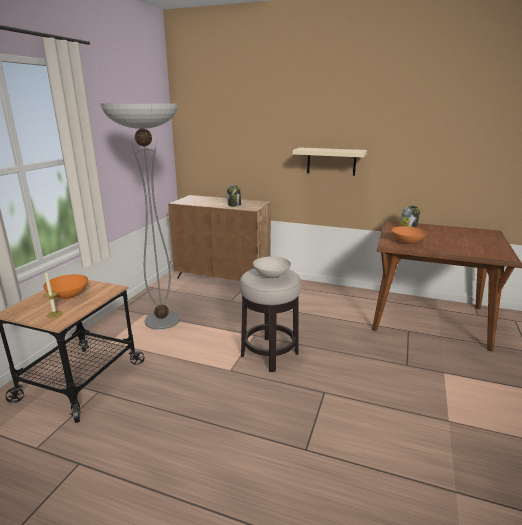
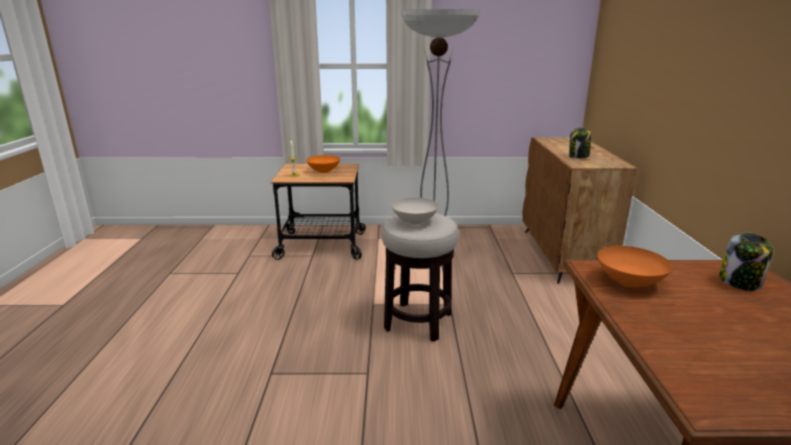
camera: 70 degrees right, 0 degrees up
beige shelf [293,147,367,176] -> none

